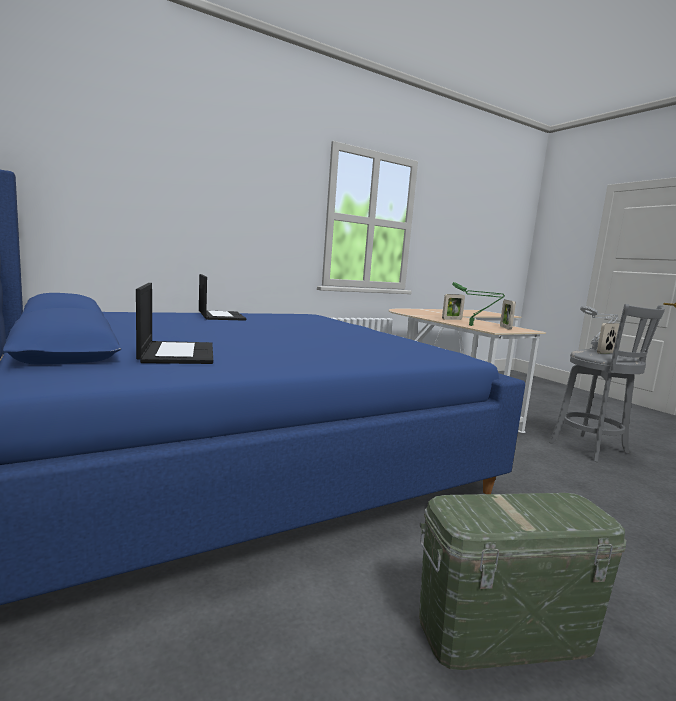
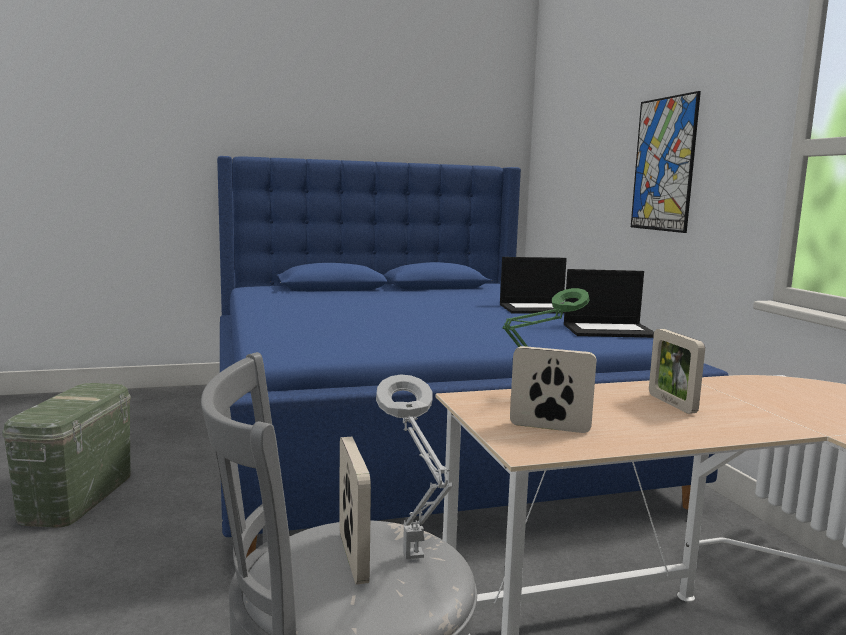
camera: 105 degrees right, 0 degrees up
laptop [136,283,213,364] -> laptop moved to [564,269,654,338]
none -> picture [631,91,701,233]

